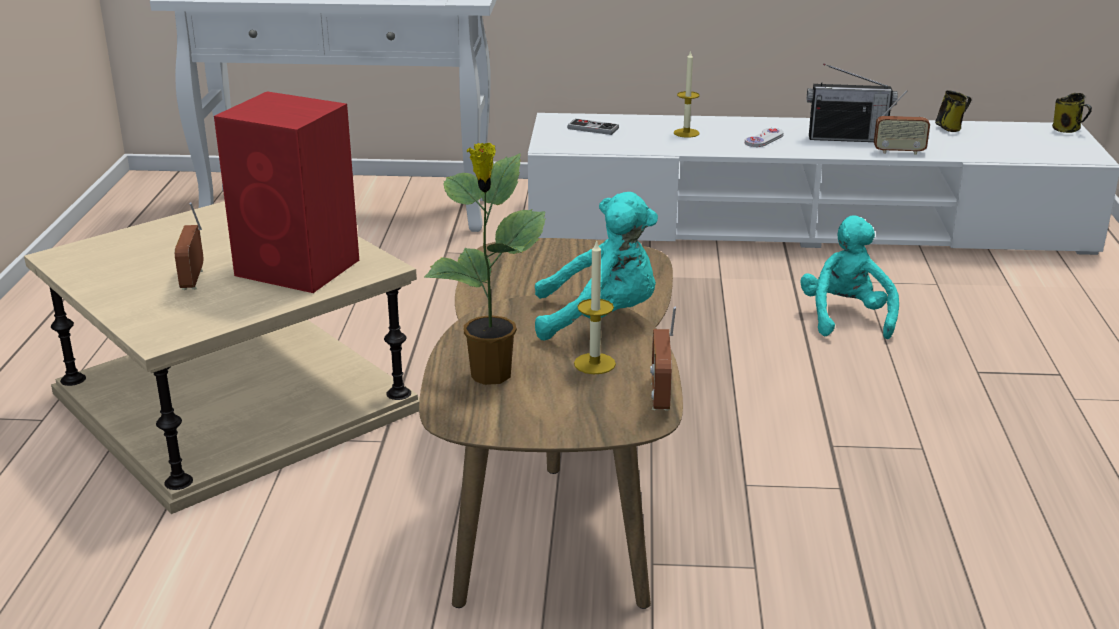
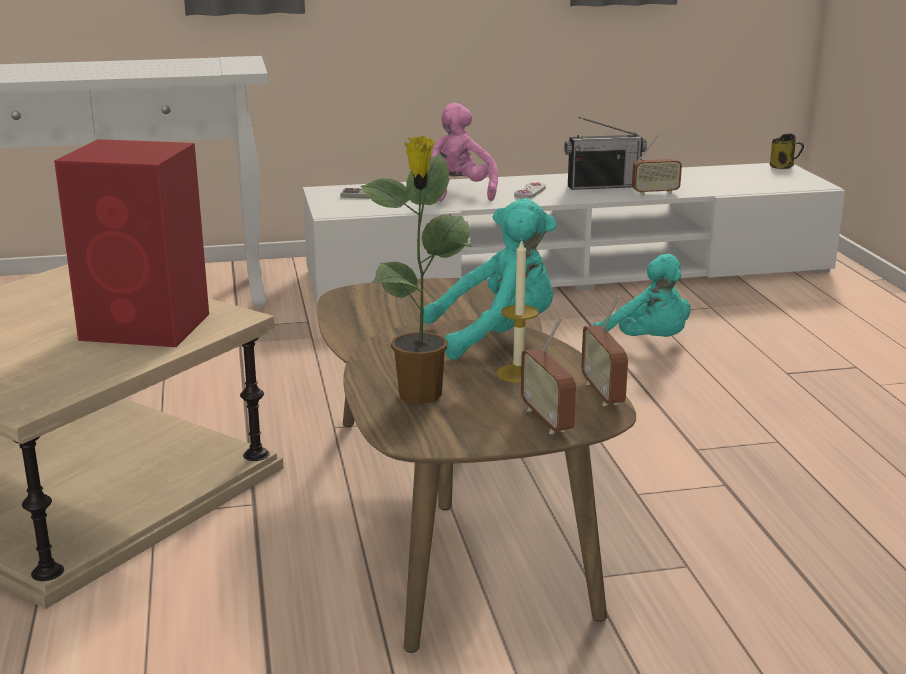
camera: 15 degrees left, 5 degrees down
radio [175,202,204,290] -> radio moved to [521,317,576,434]
candle [674,50,700,138] -> pink plush toy [431,103,498,202]
turquoise plush toy [800,215,899,339] -> turquoise plush toy turned 150 degrees clockwise [593,254,690,337]
mug [935,90,972,132] -> none

